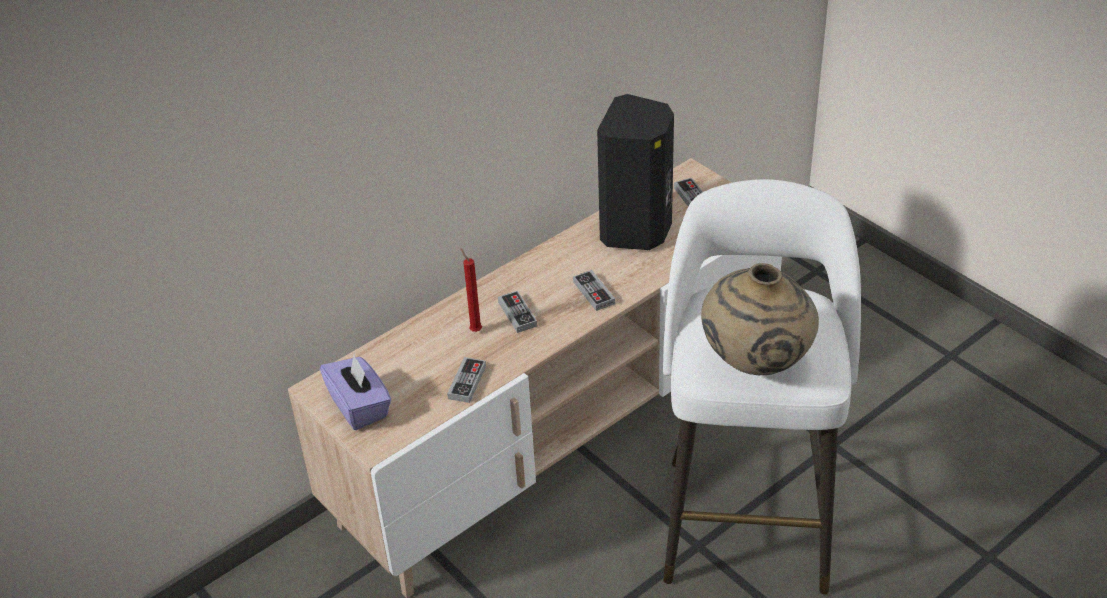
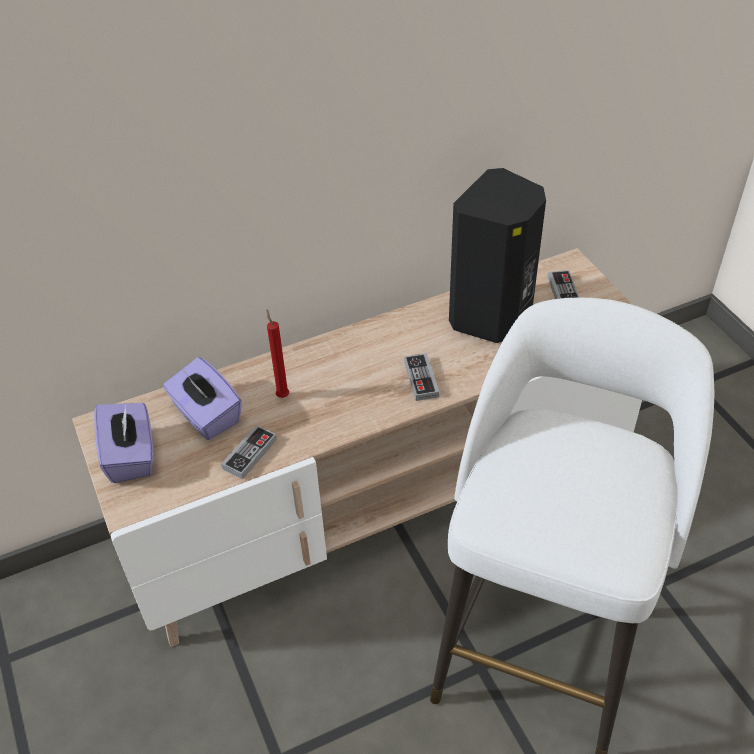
camera: 15 degrees right, 5 degrees up
game controller [498,291,537,333] -> none
beige vase [701,263,819,375] -> none
none -> purple tissue box [163,357,242,440]

